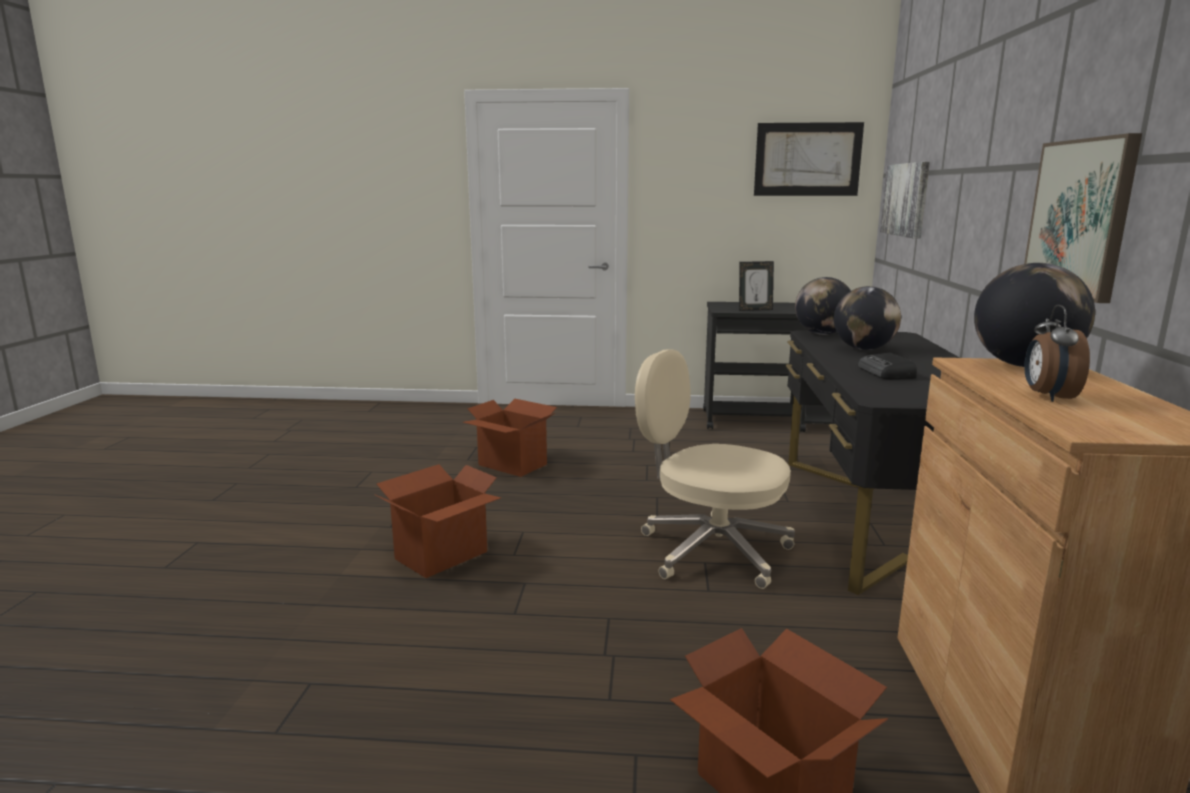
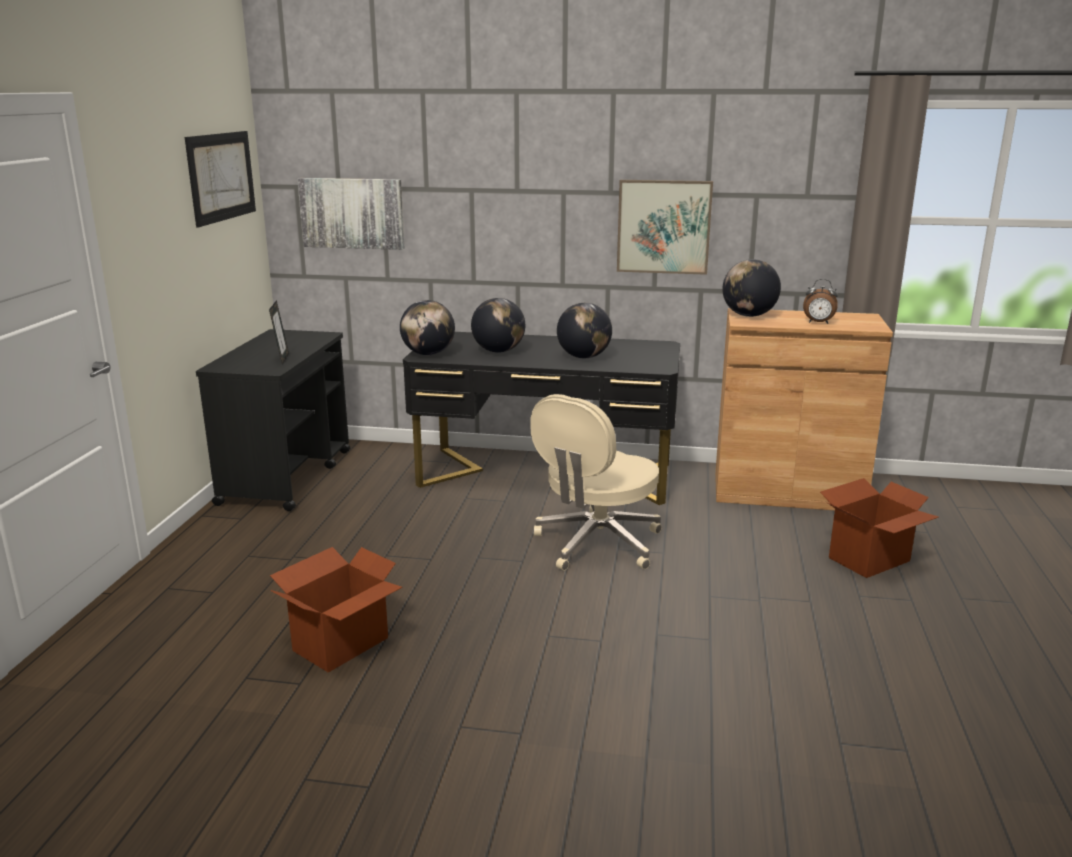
camera: 85 degrees left, 5 degrees up
cardboard box [374,464,501,578] -> none
radio [858,353,917,379] -> globe [557,303,612,358]

